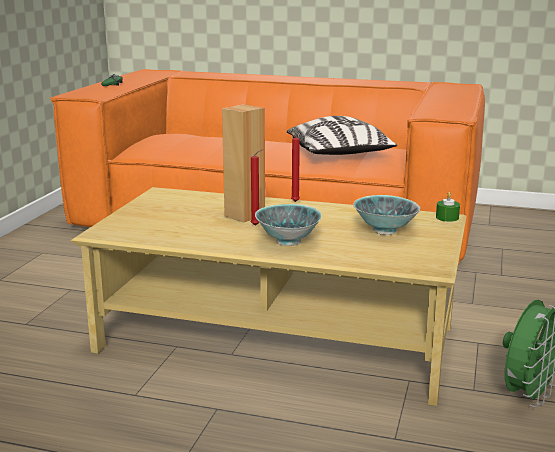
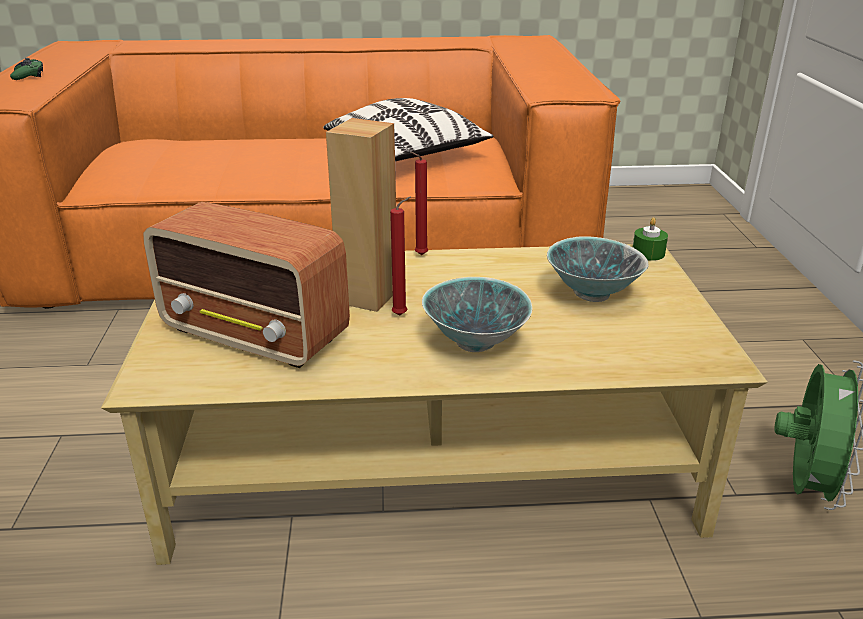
camera: 20 degrees left, 10 degrees up
none -> radio [143,202,350,368]

